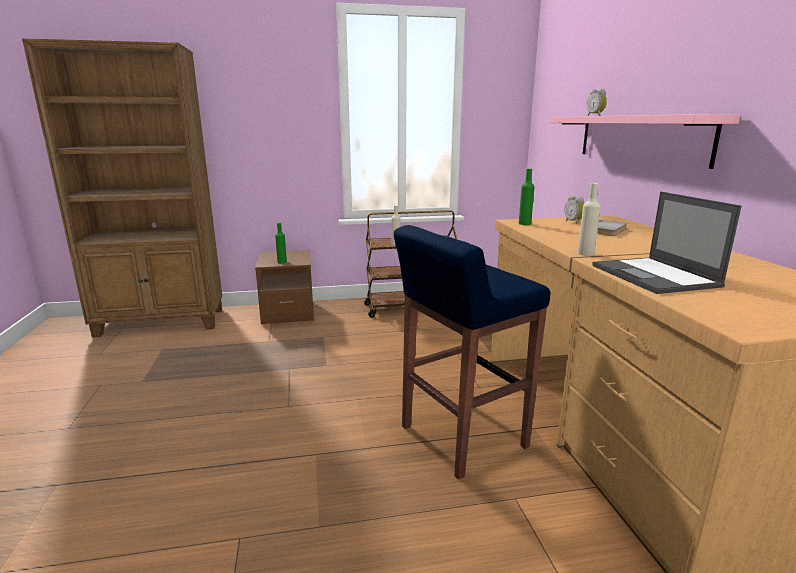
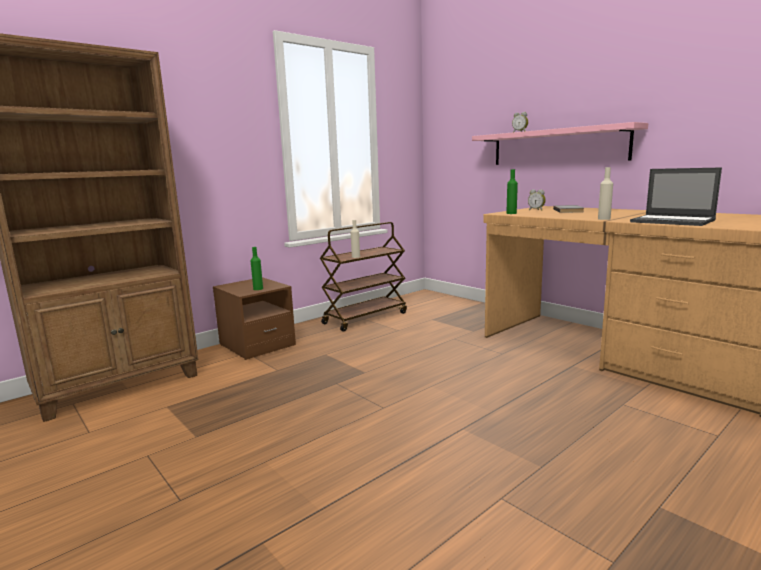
camera: 30 degrees left, 5 degrees down
blue stool [394,225,550,480] -> none

